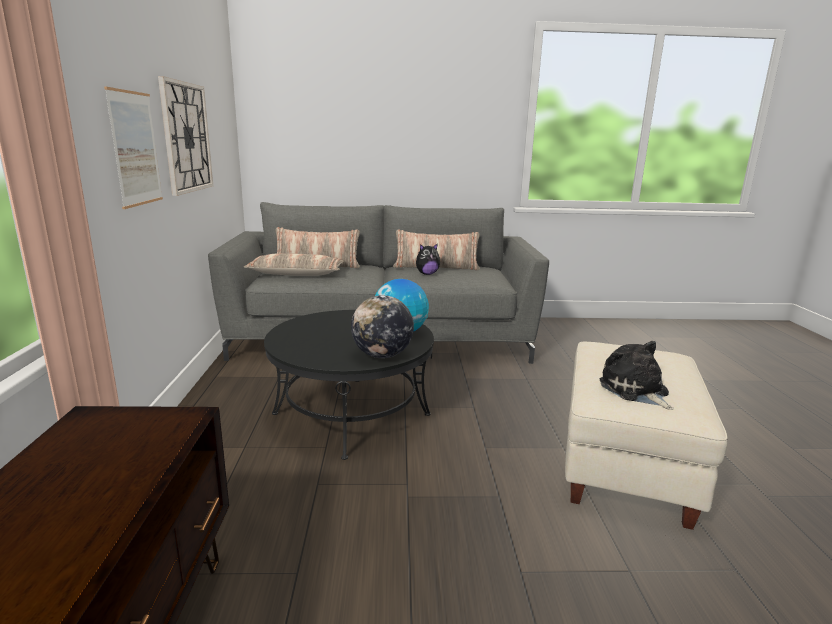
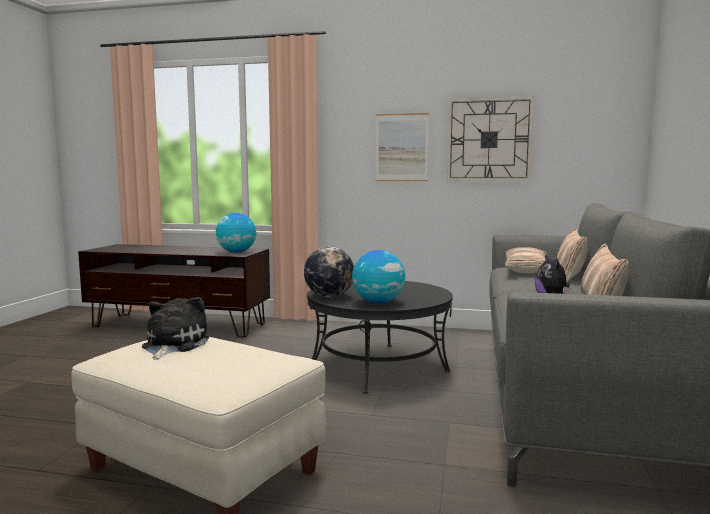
camera: 105 degrees right, 10 degrees down
plush toy [599,341,674,410] -> plush toy turned 75 degrees counterclockwise [142,297,209,360]
none -> globe [216,213,256,253]

